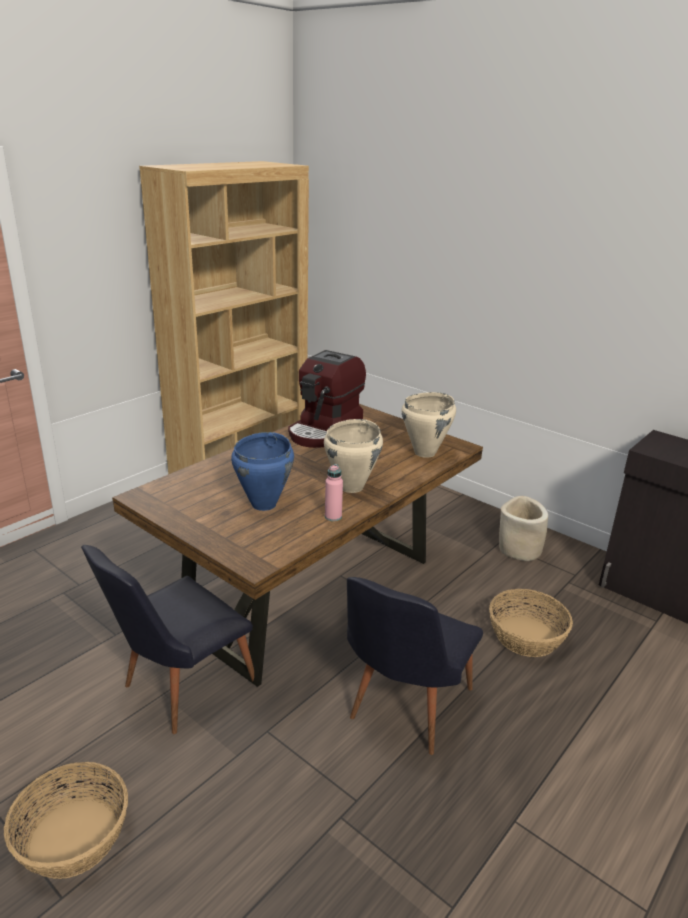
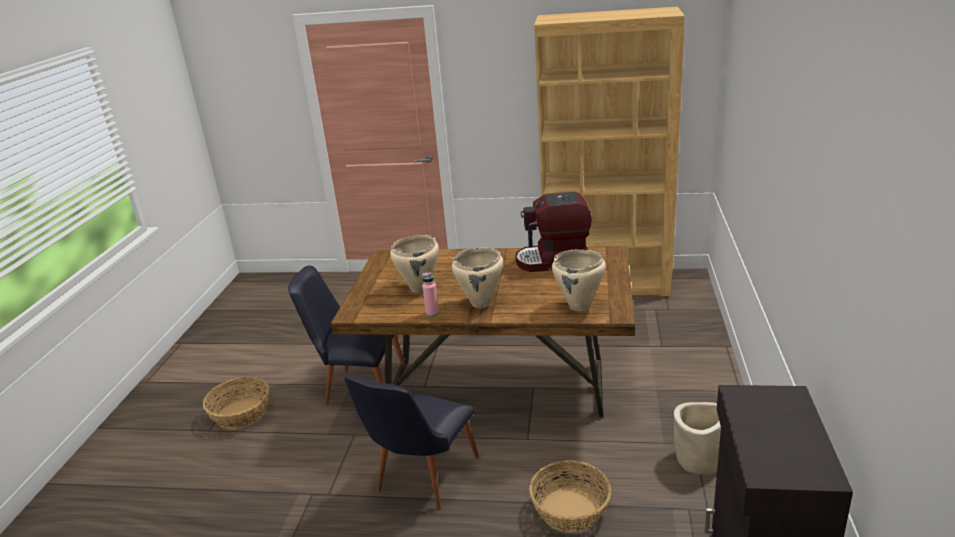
camera: 60 degrees right, 0 degrees up
blue cooking pot [231,432,294,511] -> beige cooking pot [390,235,439,292]
black chair [347,577,483,755] -> black chair turned 60 degrees counterclockwise [344,376,479,510]

